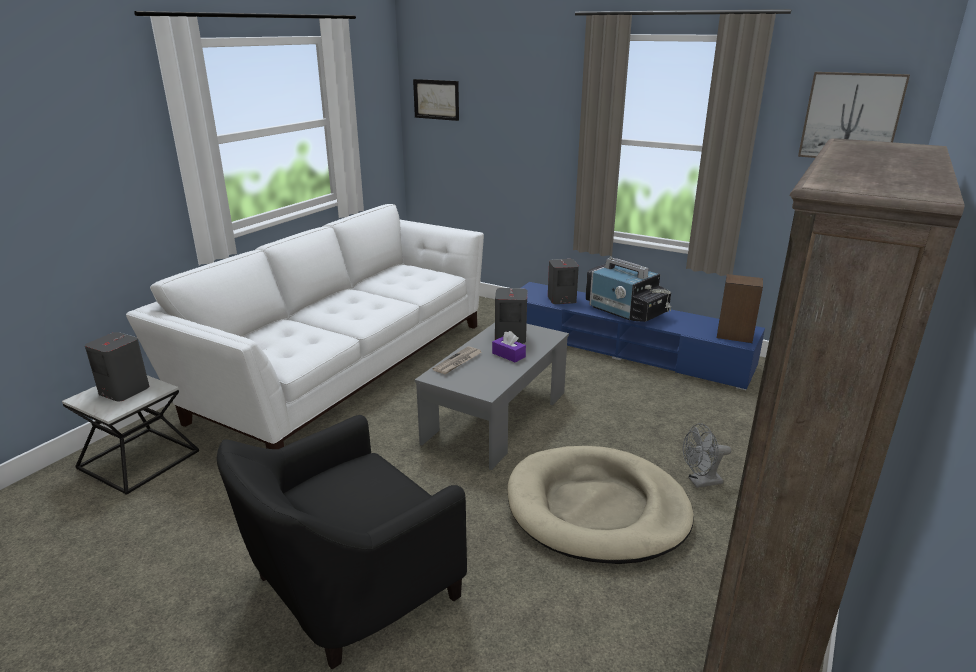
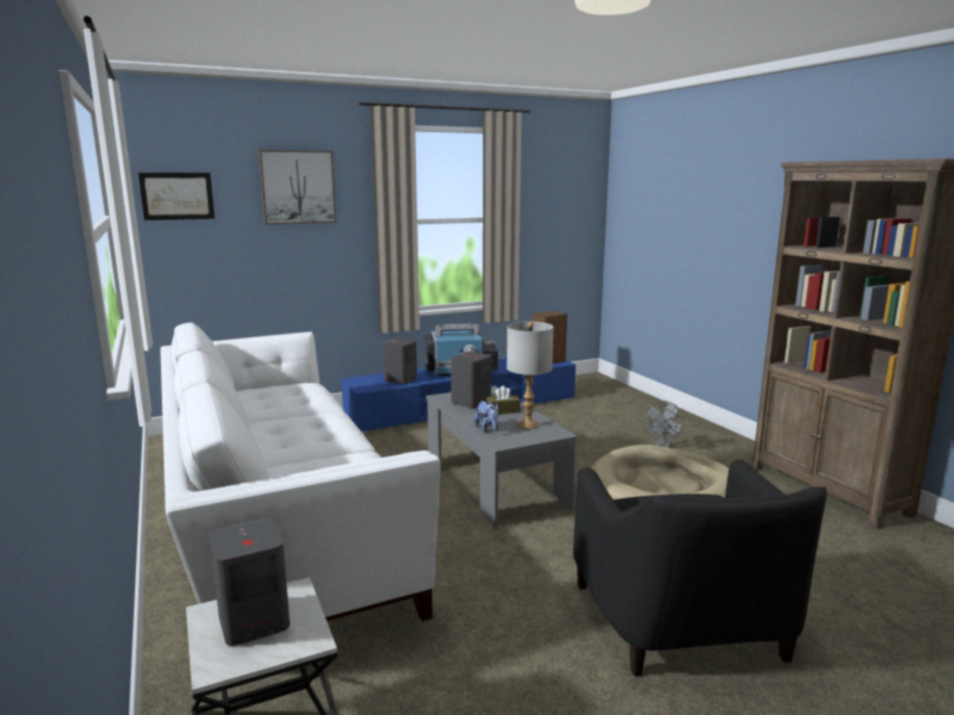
camera: 55 degrees left, 10 degrees down
newspaper [433,346,482,374] -> plush toy [474,400,499,432]
purple tissue box [492,331,526,363] -> brown tissue box [487,386,520,414]
picture [798,72,910,158] -> picture moved to [259,150,336,224]
none -> grey table lamp [507,321,553,429]

